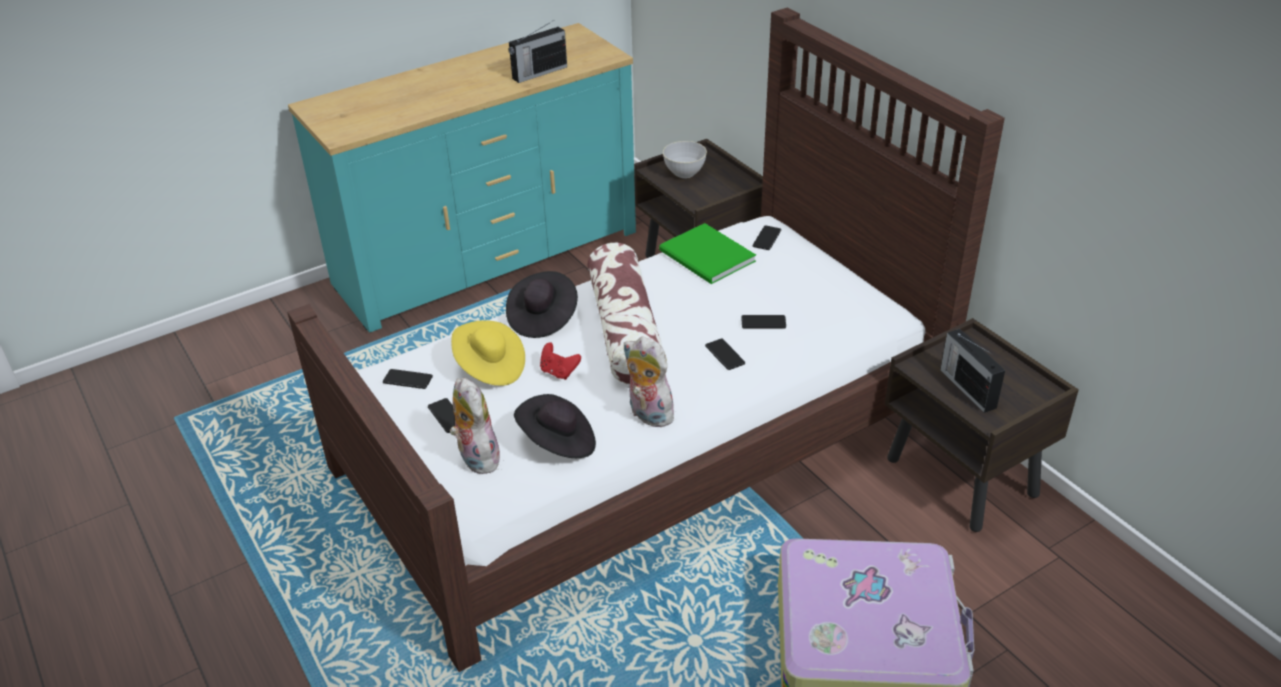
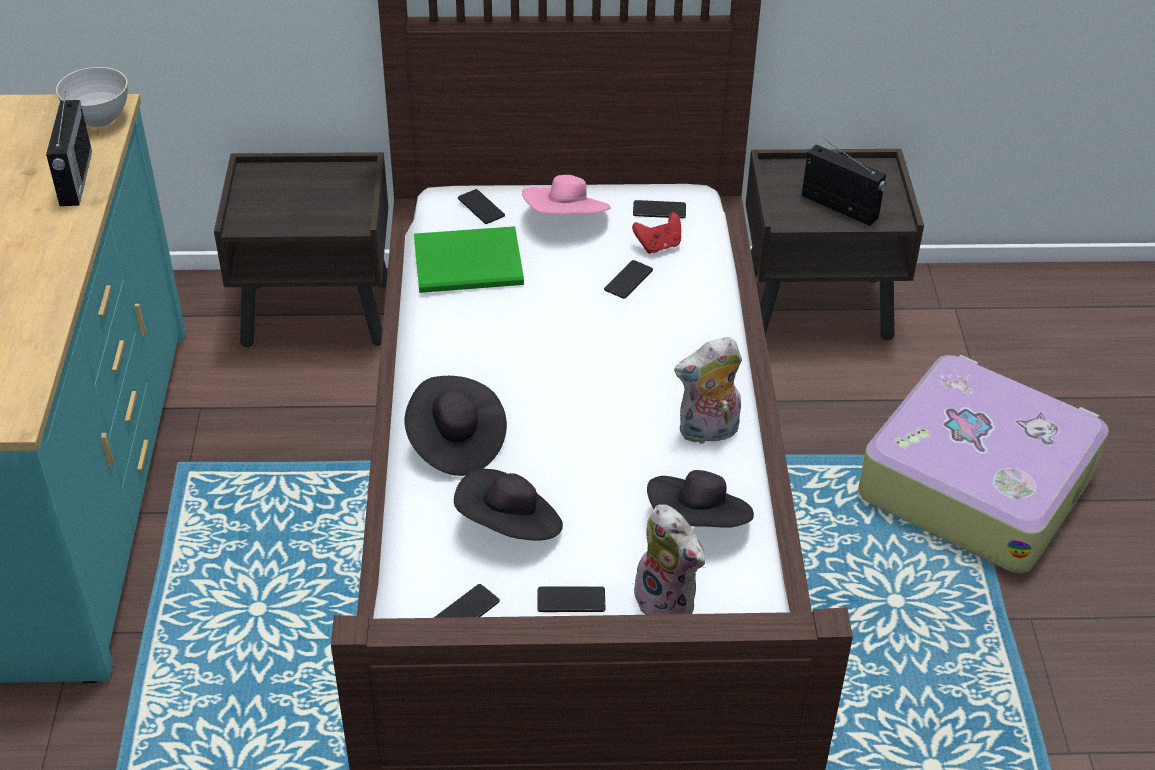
camera: 60 degrees left, 5 degrees up
plush toy [450,378,500,474] -> plush toy turned 135 degrees counterclockwise [630,504,705,615]
yellow hat [451,320,525,386] -> black hat [454,468,563,541]
red game controller [540,342,581,380] -> red game controller moved to [632,212,681,254]
pillow [587,243,663,385] -> none
grey bowl [663,141,707,178] -> grey bowl moved to [56,67,128,127]
phone [705,339,745,370] -> phone moved to [633,200,686,218]
radio [940,329,1005,413] -> radio turned 150 degrees counterclockwise [802,138,887,226]
none -> pink hat [522,175,611,214]

